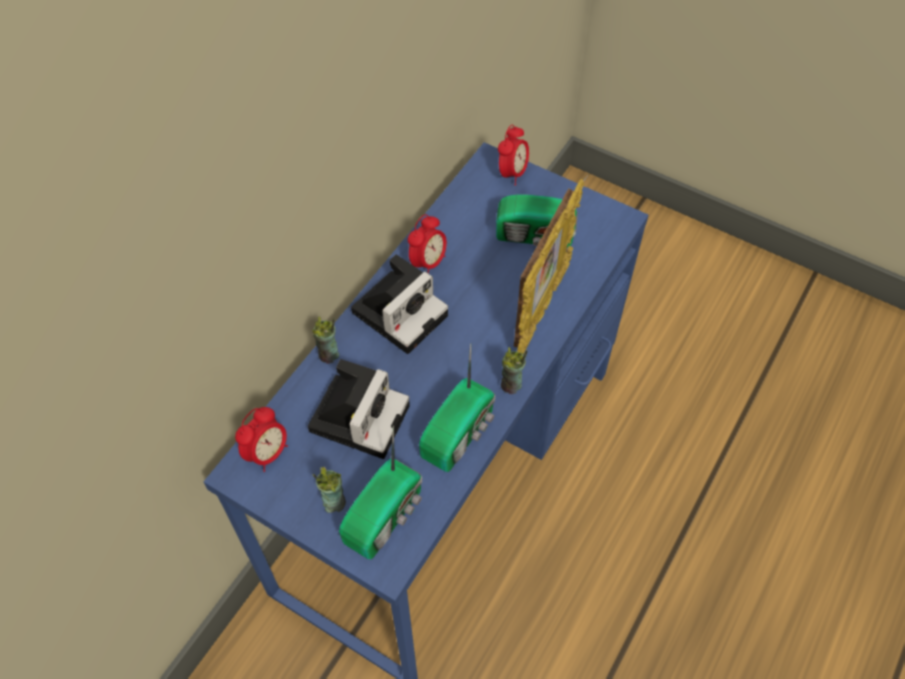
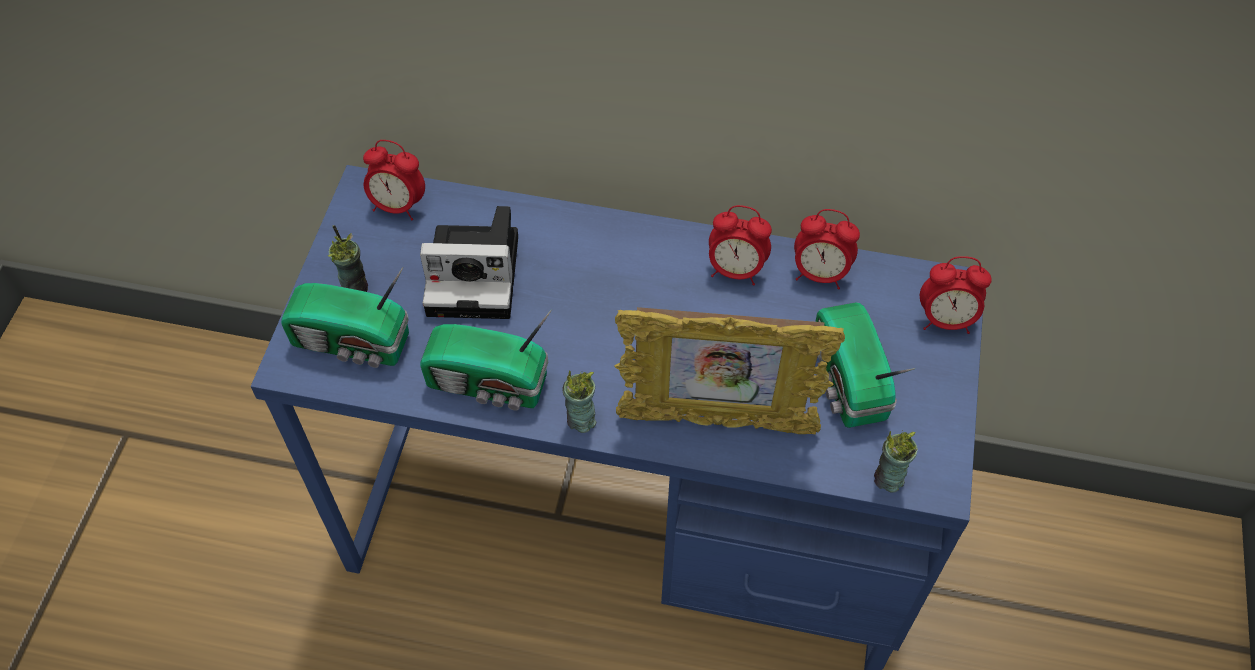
camera: 70 degrees right, 0 degrees up
cup [311,317,339,364] -> cup moved to [874,431,918,493]
camera [351,255,448,354] -> none
none -> alarm clock [794,209,860,290]

